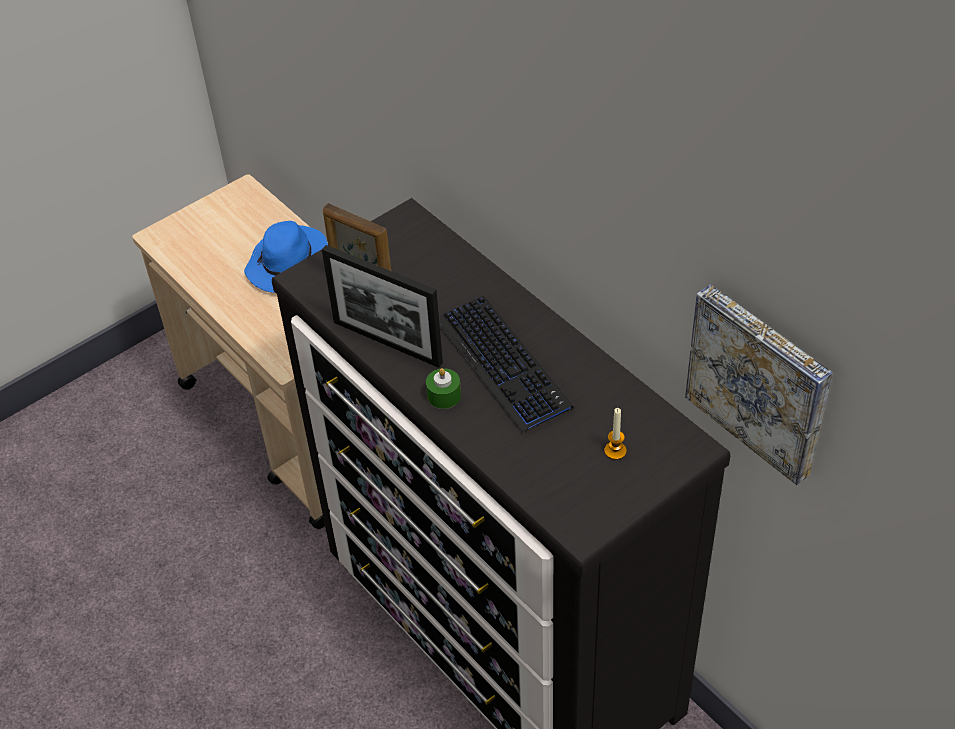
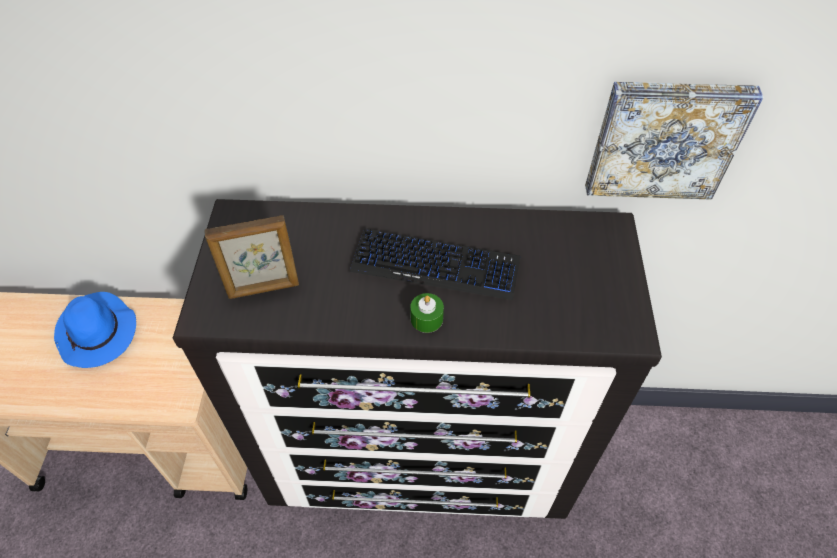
camera: 50 degrees left, 5 degrees up
picture frame [322,245,443,368] -> none
candle [604,408,627,460] -> none

